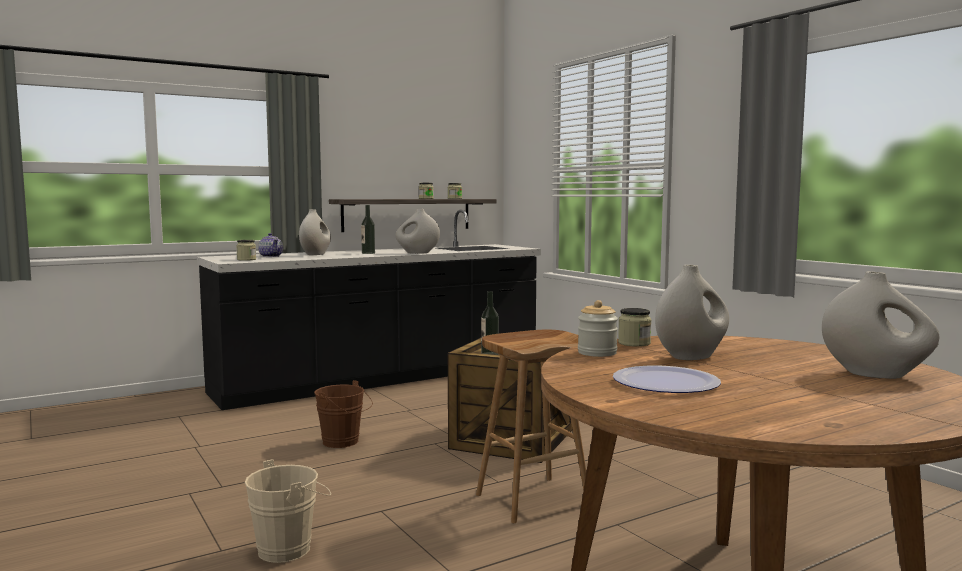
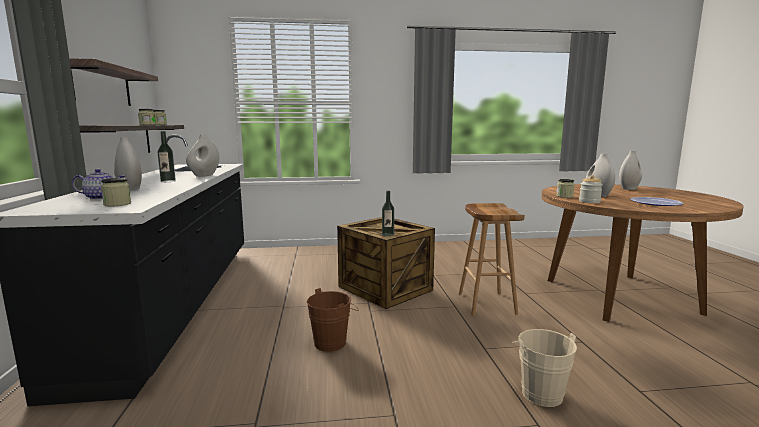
camera: 65 degrees left, 5 degrees up
none -> shelf [69,58,158,106]

